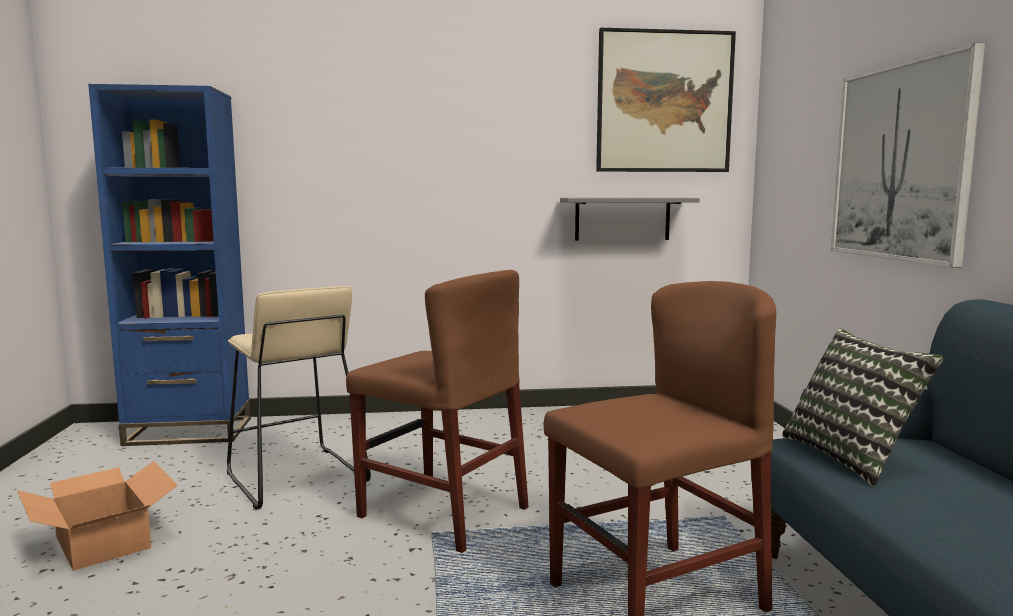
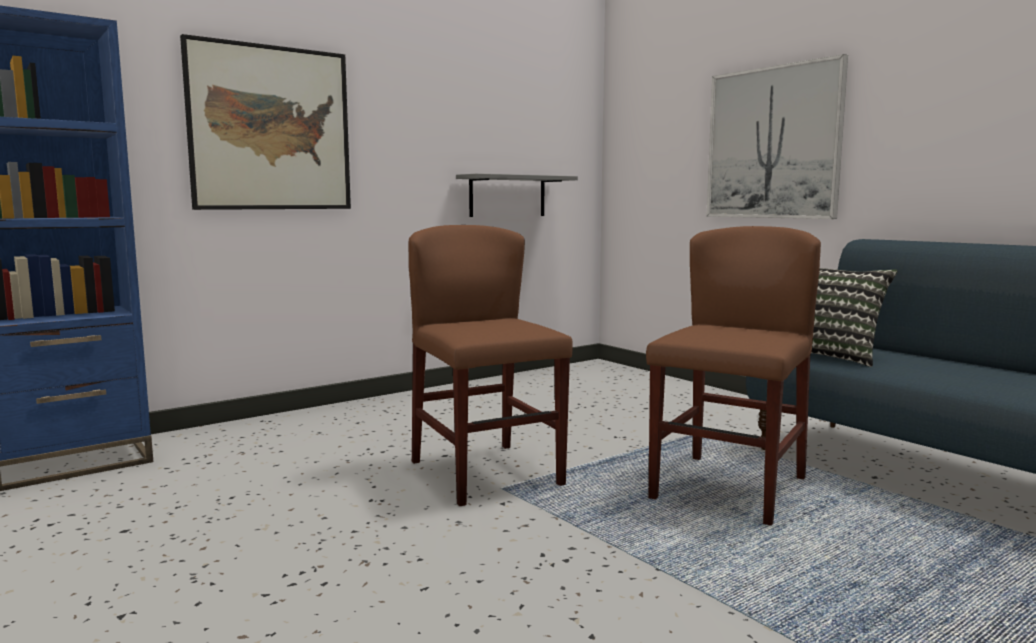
camera: 30 degrees left, 0 degrees up
cardboard box [17,461,178,571] -> none
beige stool [227,286,371,510] -> none
brown chair [346,270,529,553] -> brown chair turned 120 degrees counterclockwise [409,225,573,506]
picture [596,28,736,172] -> picture moved to [180,34,351,210]

